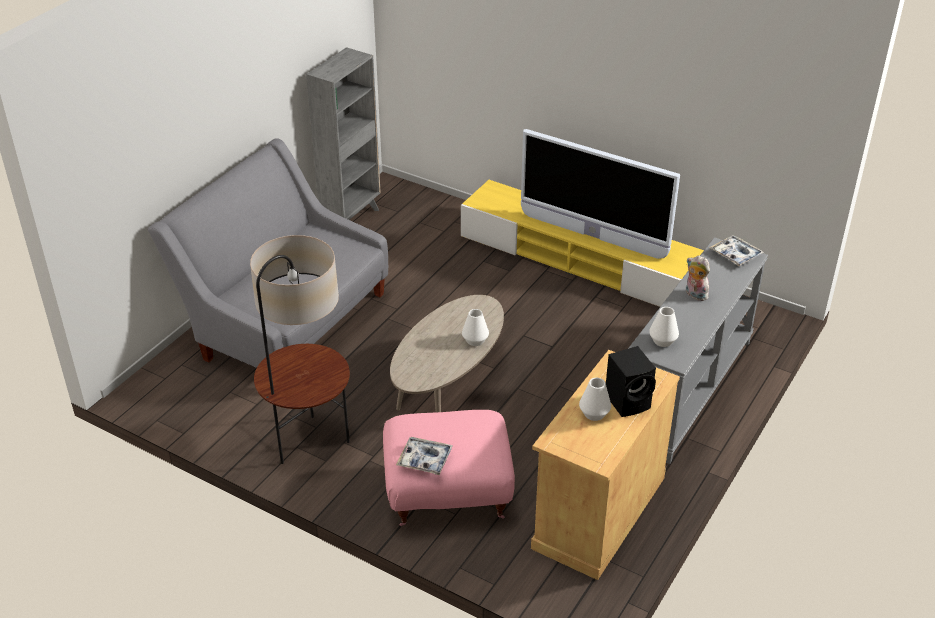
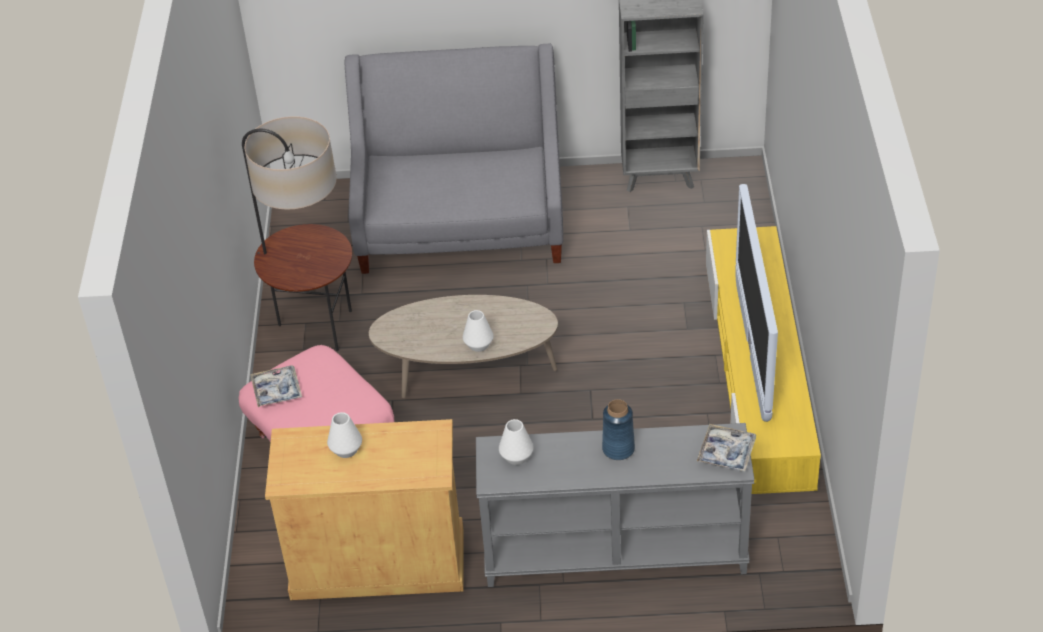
camera: 60 degrees right, 5 degrees up
black speaker [606,346,656,417] -> none
plush toy [686,255,710,301] -> blue vase [602,399,635,460]

